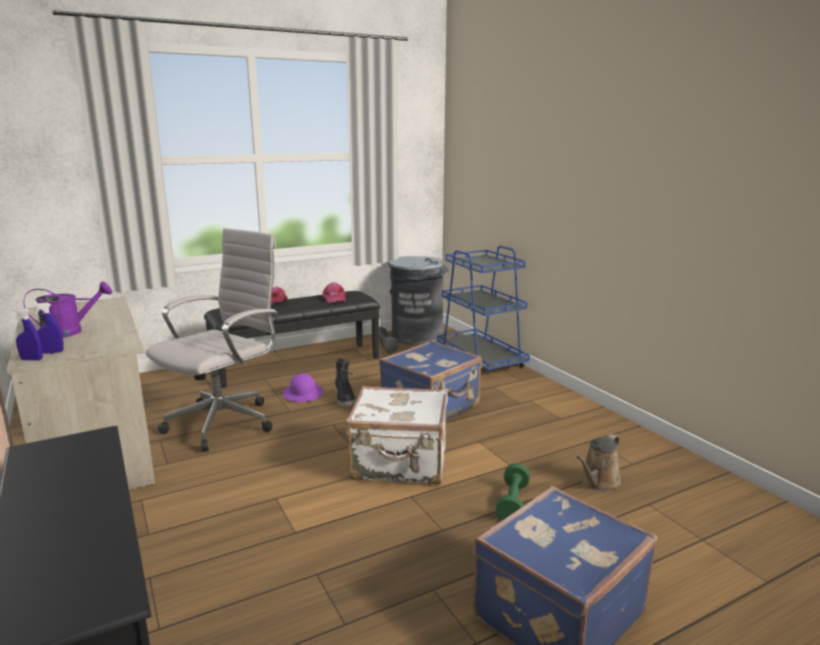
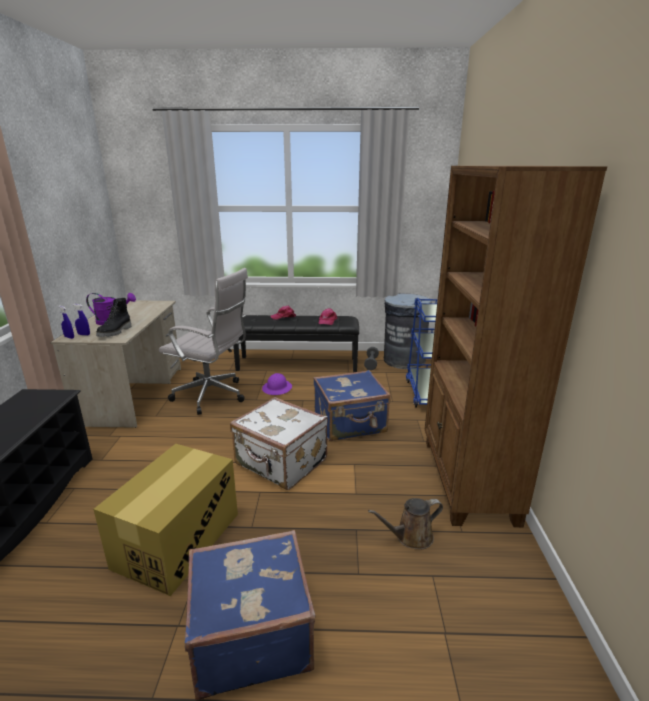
camera: 30 degrees right, 5 degrees up
white office chair [146,228,278,452] -> white office chair turned 45 degrees clockwise [159,268,248,415]
black boot [335,359,355,407] -> black boot moved to [96,298,131,337]
green dumbbell [496,463,530,520] -> none
none -> cardboard box [93,444,238,596]
none -> brown bookcase [425,166,607,527]

